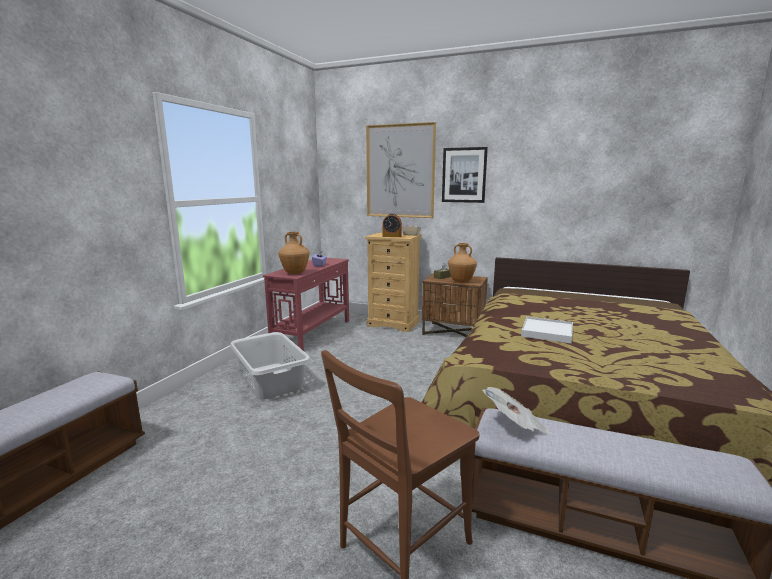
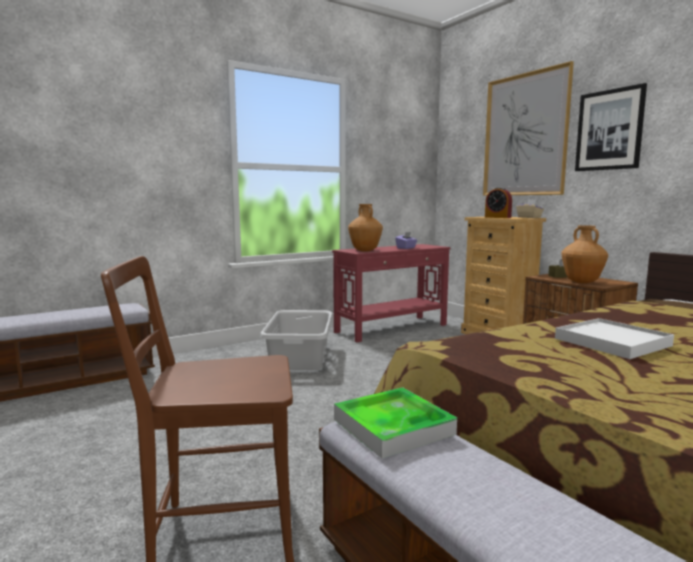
camera: 35 degrees right, 5 degrees down
newspaper [482,387,550,433] -> tray [334,387,457,459]

